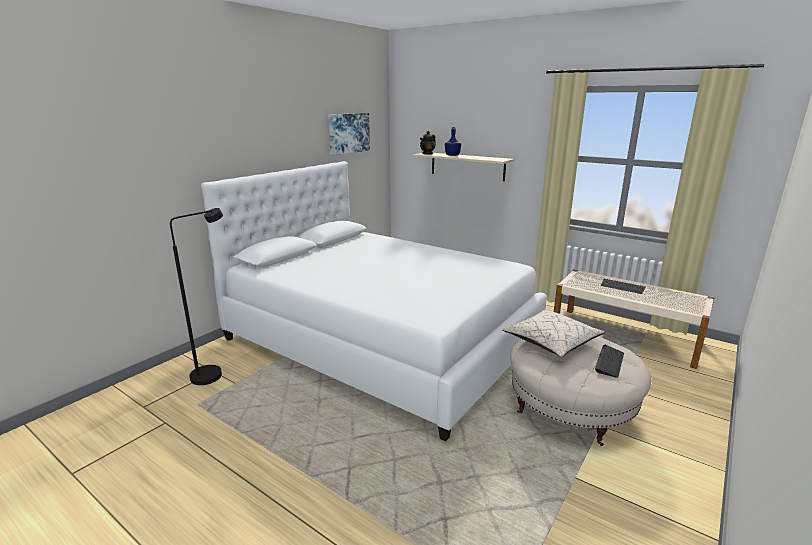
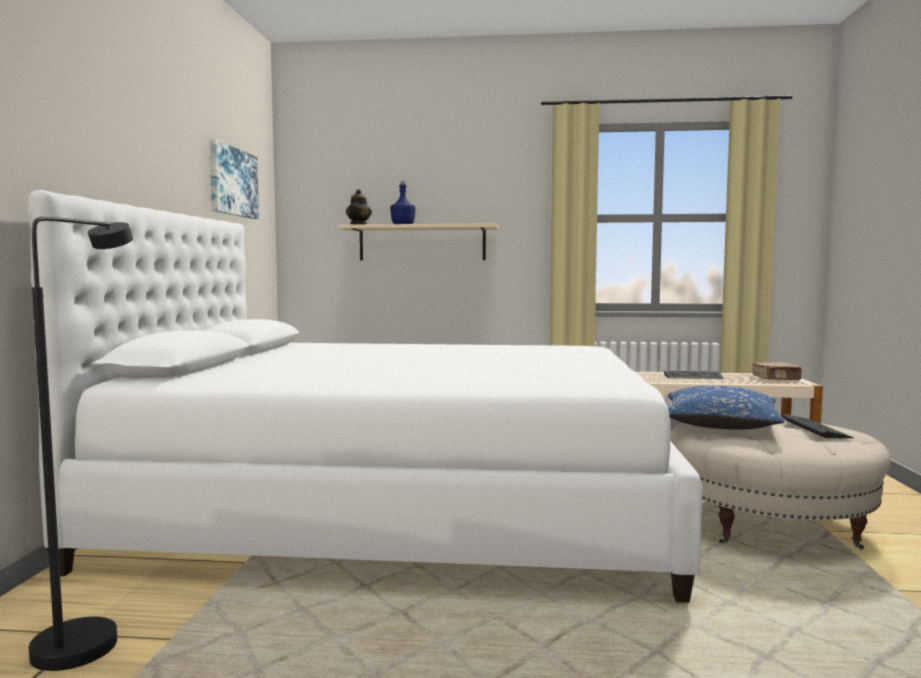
camera: 30 degrees left, 15 degrees down
beige pillow [502,309,605,357] -> blue pillow [668,386,785,430]
none -> brown book [752,361,802,380]

